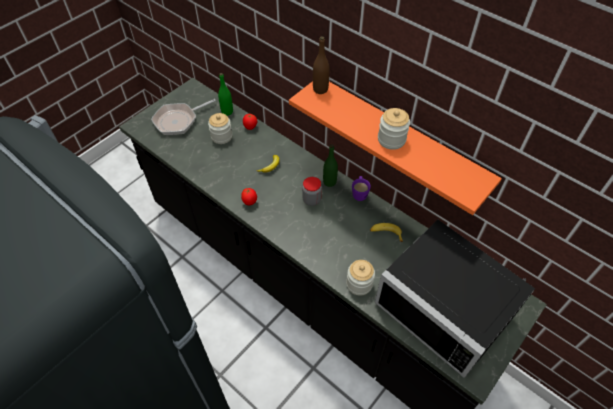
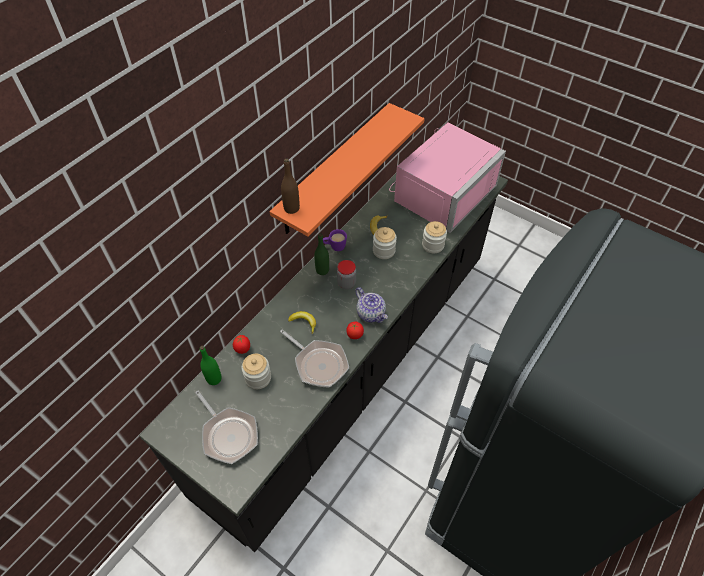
camera: 95 degrees left, 0 degrees up
black microwave [375,219,535,378] -> pink microwave [389,122,506,233]
jar [378,108,410,150] -> jar moved to [373,227,397,259]
none -> frying pan [280,329,349,388]
none -> teapot [355,287,388,323]

